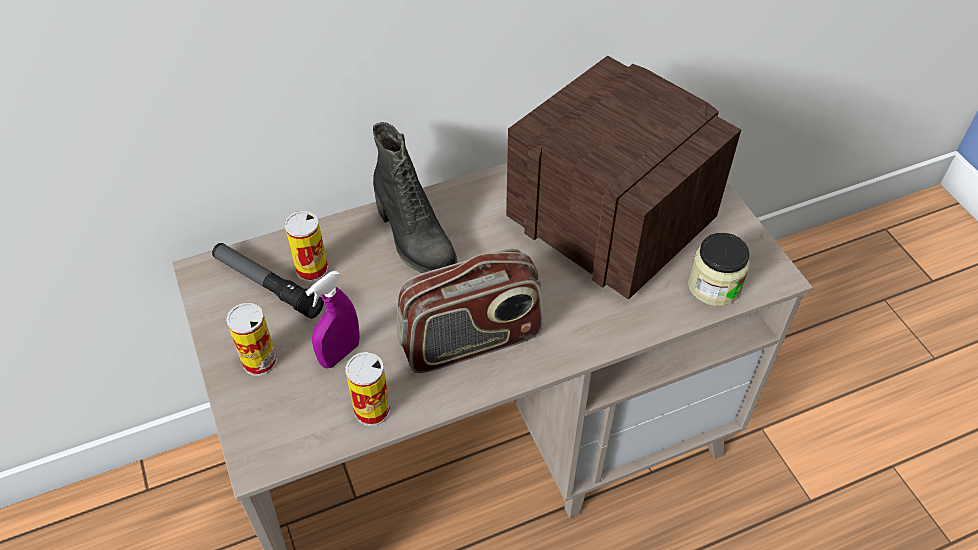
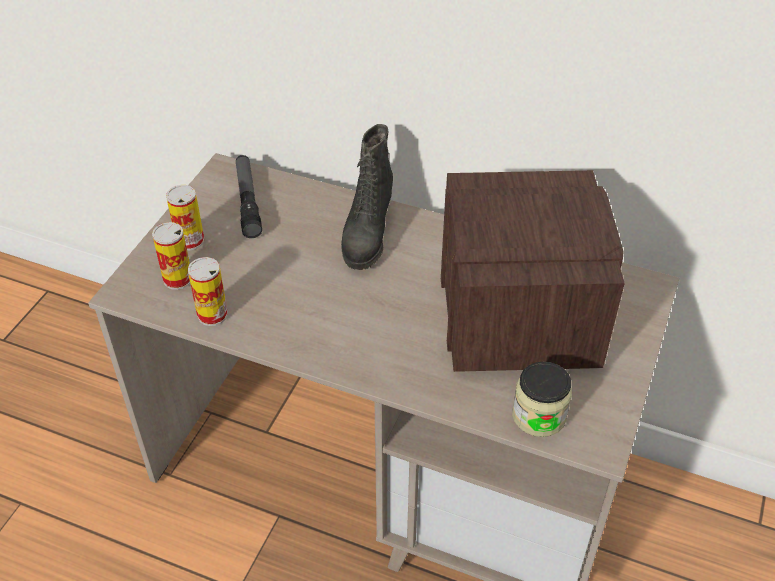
camera: 45 degrees right, 5 degrees down
can [284,211,328,282] -> can moved to [152,222,190,290]
purple spray bottle [306,270,360,368] -> none
radio [396,249,544,373] -> none

